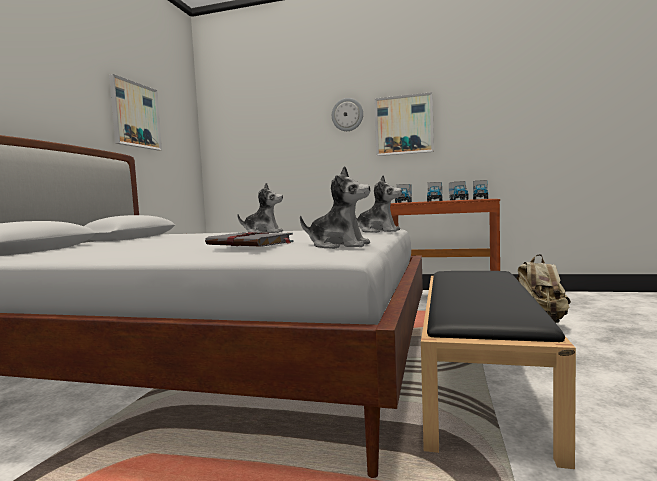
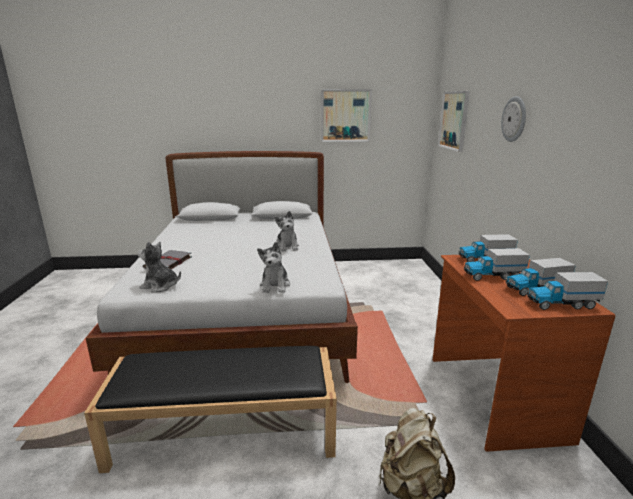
camera: 70 degrees right, 15 degrees up
plush toy [300,166,371,249] -> plush toy turned 105 degrees clockwise [137,241,181,292]
picture [374,92,434,156] -> picture moved to [438,91,470,152]

